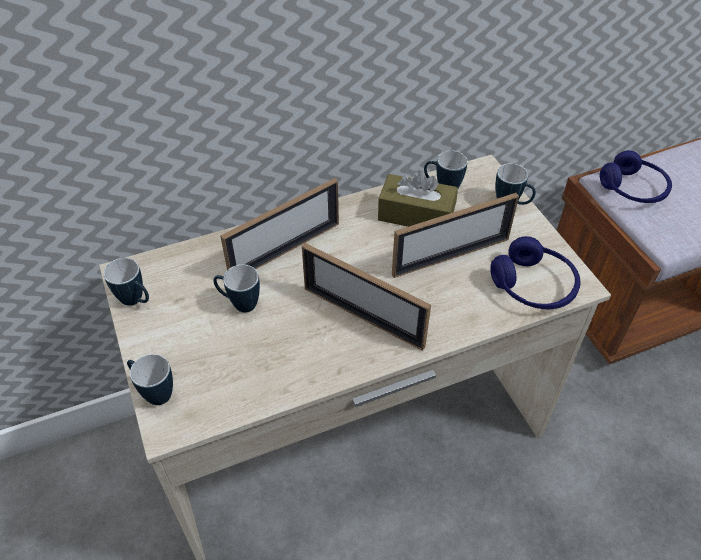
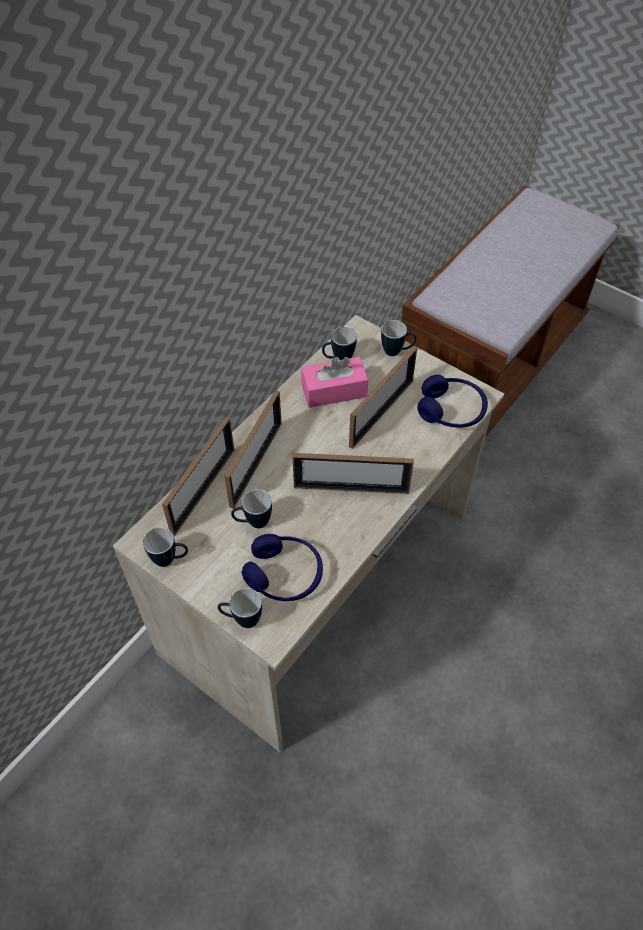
camera: 30 degrees left, 5 degrees up
brown tissue box [378,170,458,227] -> pink tissue box [301,357,368,408]
blue headphones [600,150,672,203] -> blue headphones moved to [241,534,323,601]
none -> picture frame [162,417,235,536]

